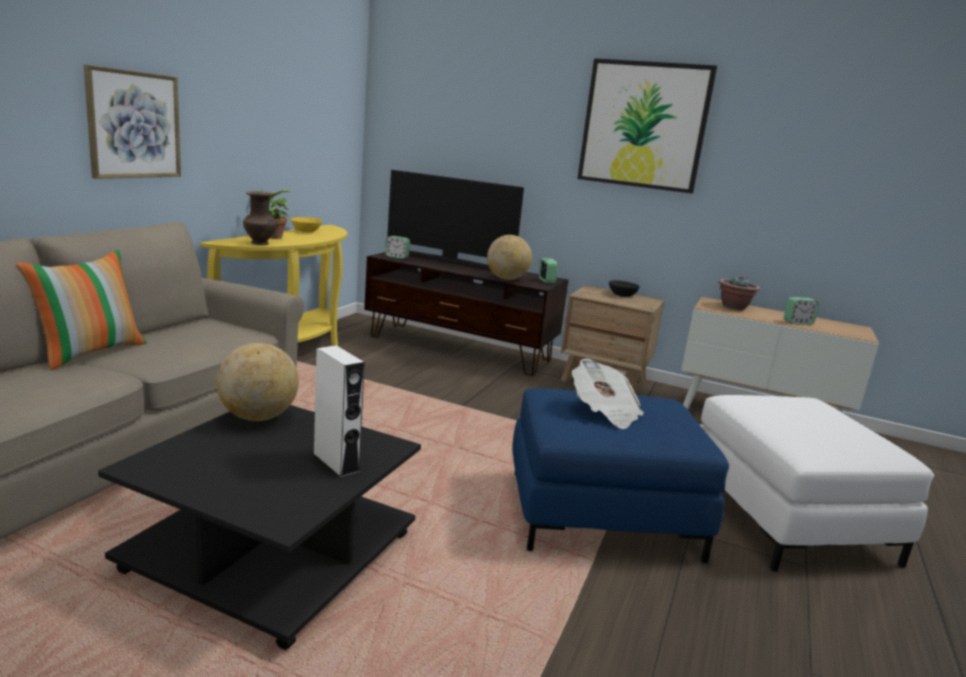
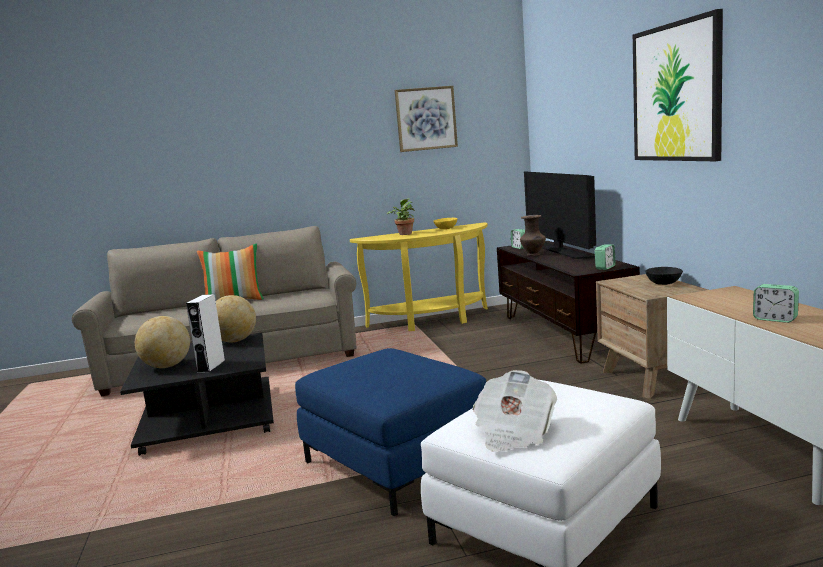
camera: 55 degrees right, 5 degrees down
picture [84,65,181,179] -> picture moved to [395,86,458,152]
brown vase [243,191,278,245] -> brown vase moved to [520,215,546,256]
globe [487,235,532,280] -> globe moved to [135,316,190,368]
newspaper [571,359,644,429] -> newspaper moved to [473,370,557,452]
potted plant [719,276,760,310] -> none

